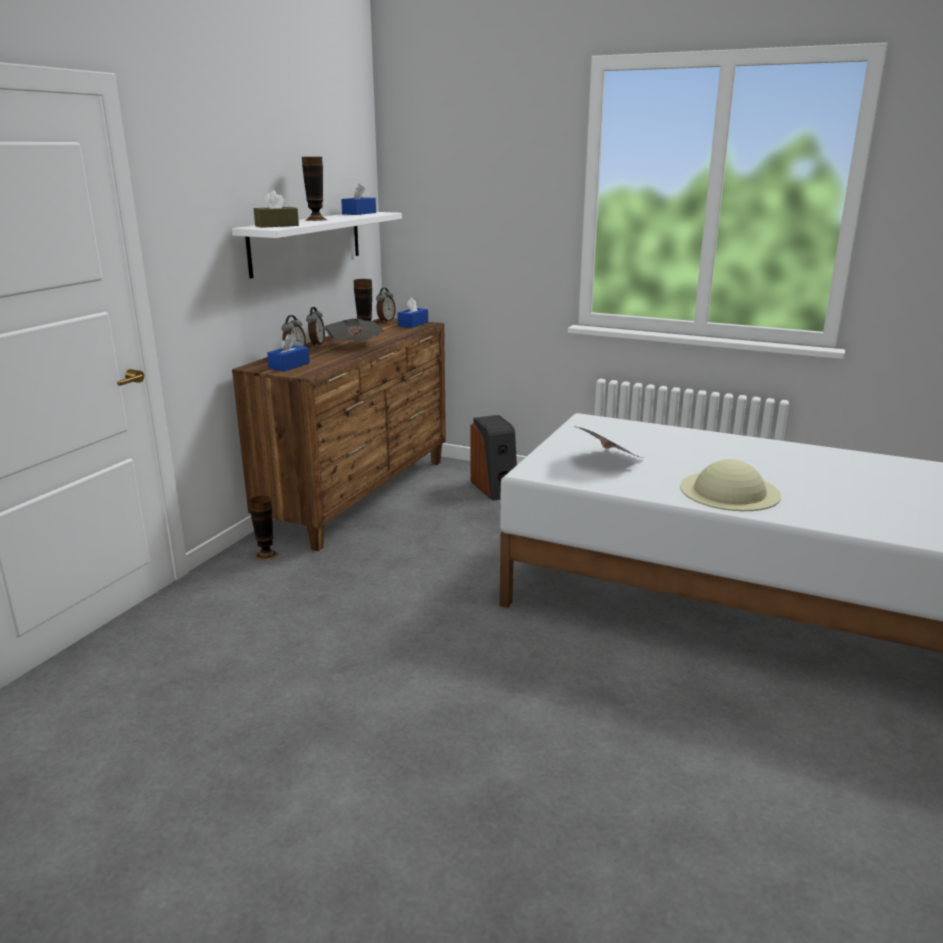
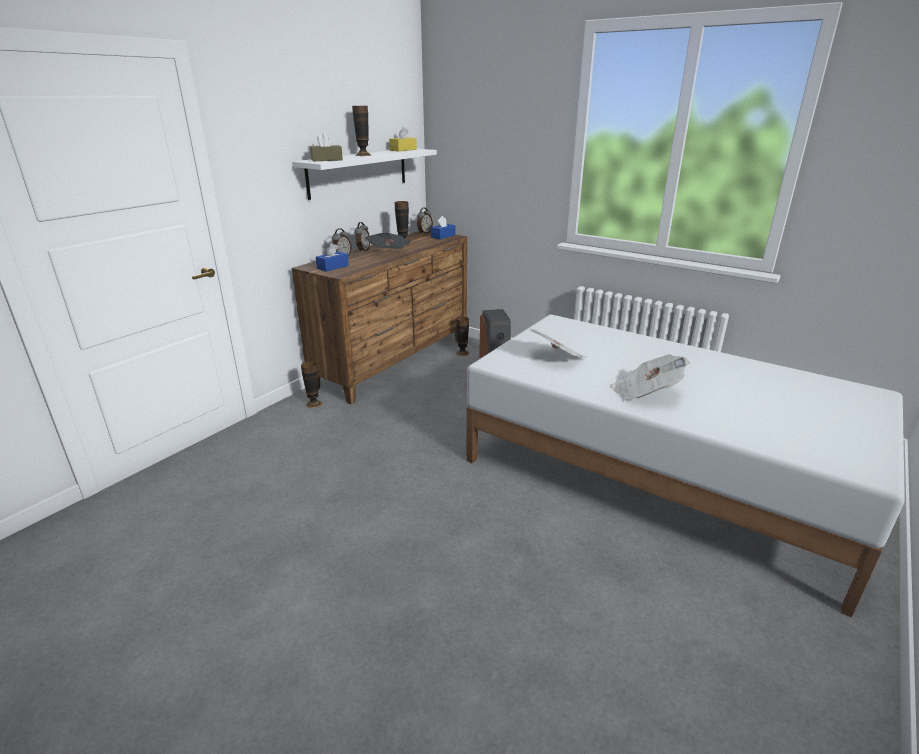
camera: 10 degrees right, 5 degrees up
blue tissue box [341,184,376,215] -> yellow tissue box [389,127,417,151]
beige hat [680,459,781,511] -> newspaper [611,354,689,401]
none -> vase [456,317,469,356]

